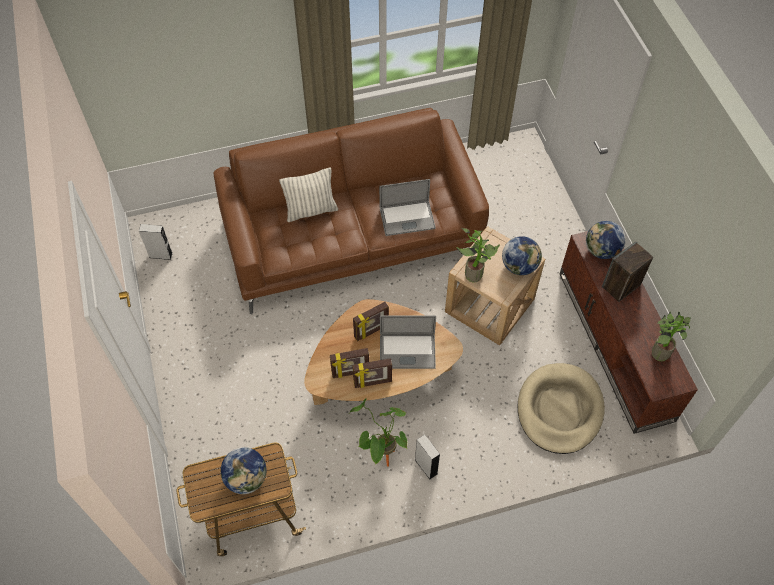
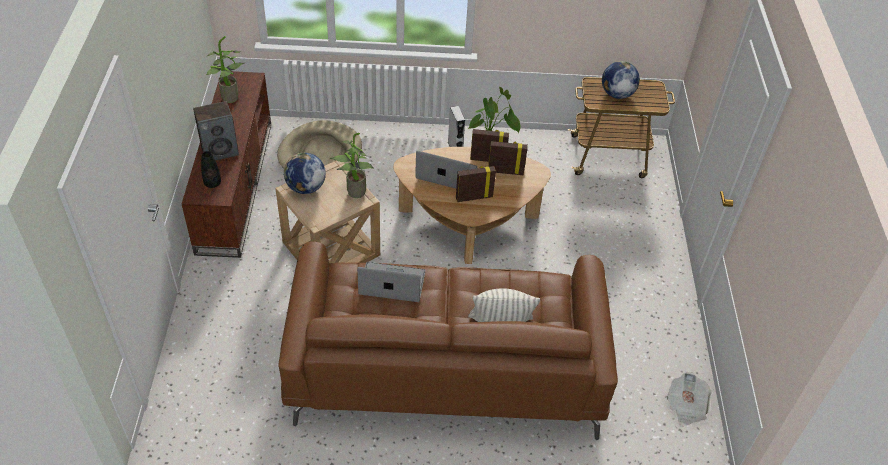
camera: 165 degrees left, 10 degrees down
grey speaker [139,224,173,260] -> newspaper [667,372,711,426]
globe [586,221,626,259] -> black vase [201,151,221,188]

